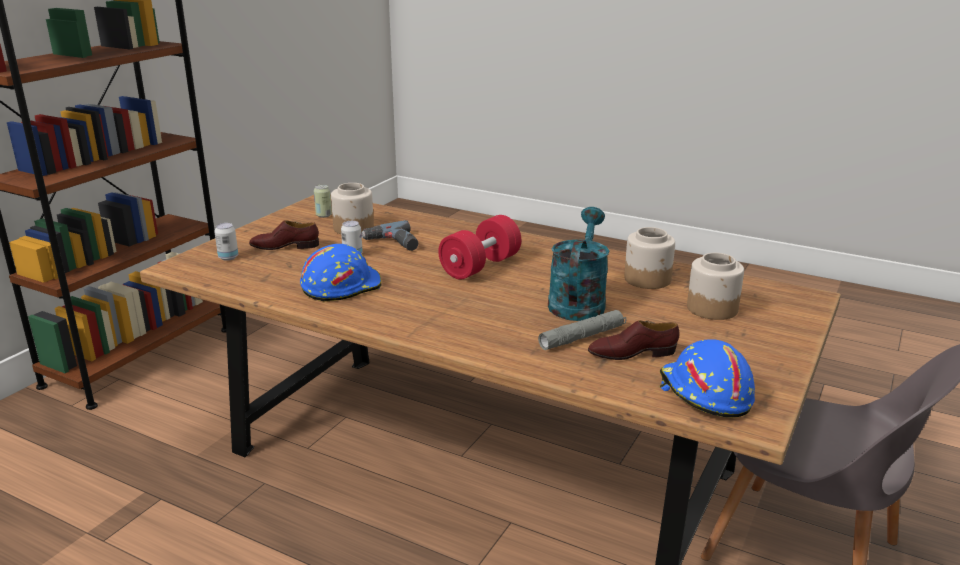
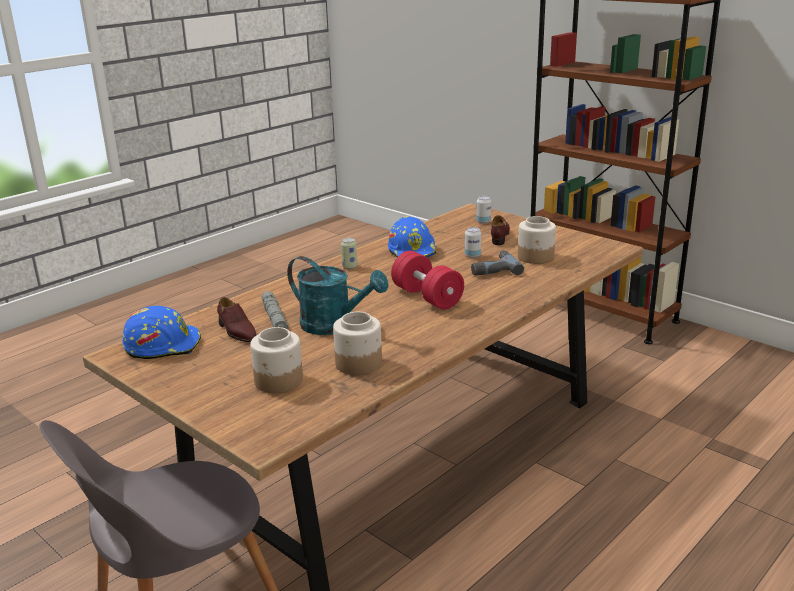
camera: 105 degrees right, 0 degrees up
can [314,185,332,218] -> can moved to [341,238,357,269]
brown shoe [588,320,680,360] -> brown shoe turned 135 degrees clockwise [217,297,256,342]

